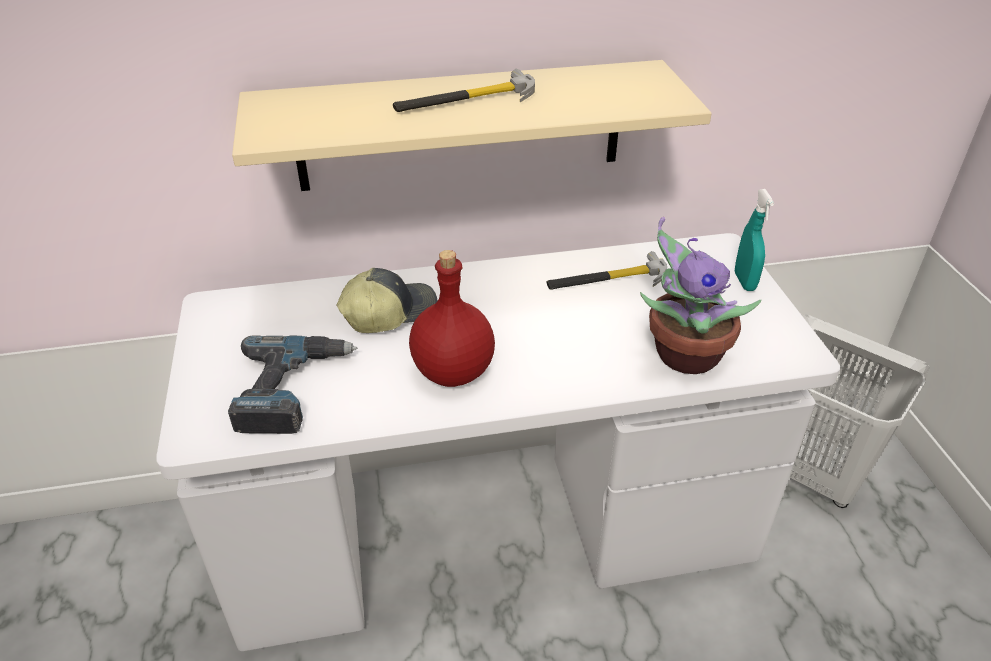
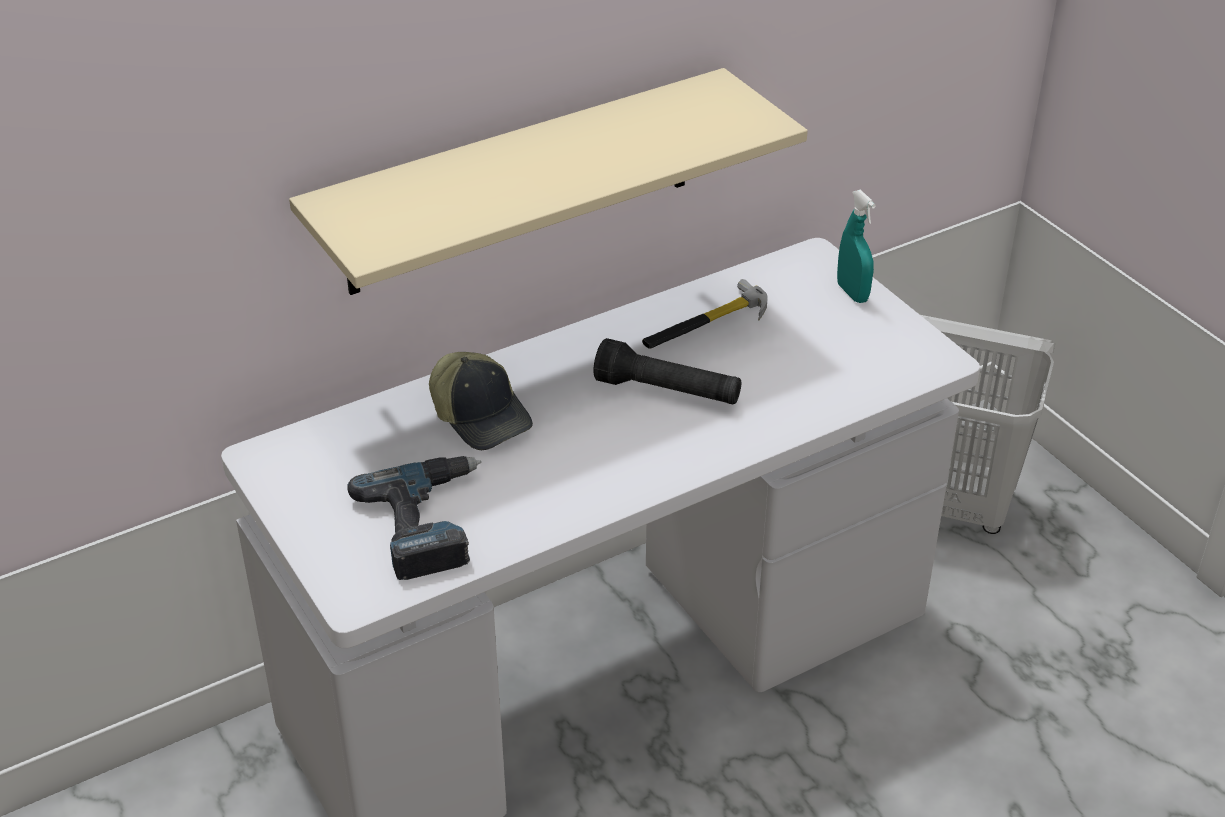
camera: 20 degrees left, 0 degrees up
cap [336,268,438,333] -> cap turned 105 degrees clockwise [429,352,533,450]
hammer [393,68,535,112] -> none
red bottle [409,250,495,387] -> none
potted plant [640,217,761,374] -> none
none -> black flashlight [594,338,741,405]

